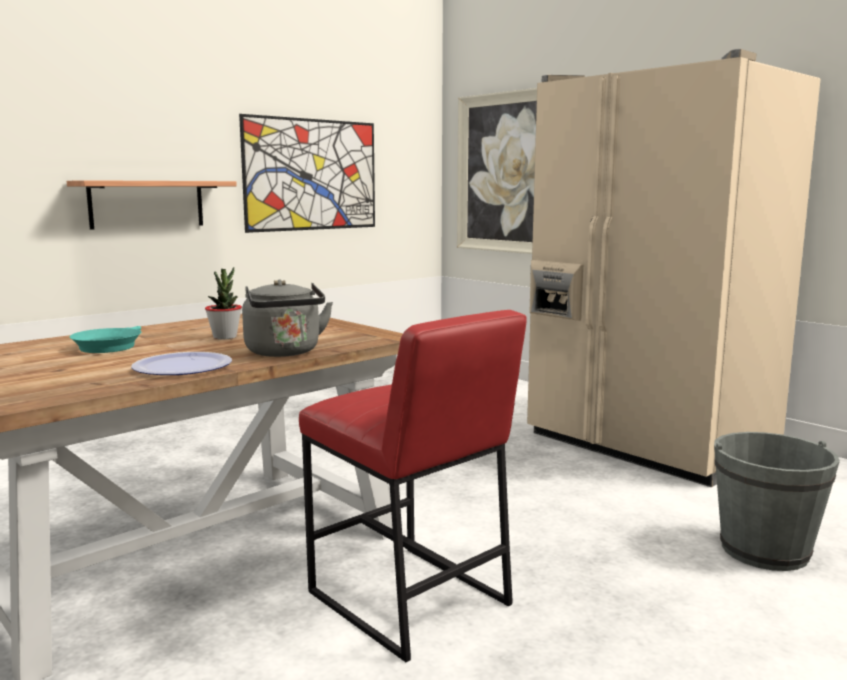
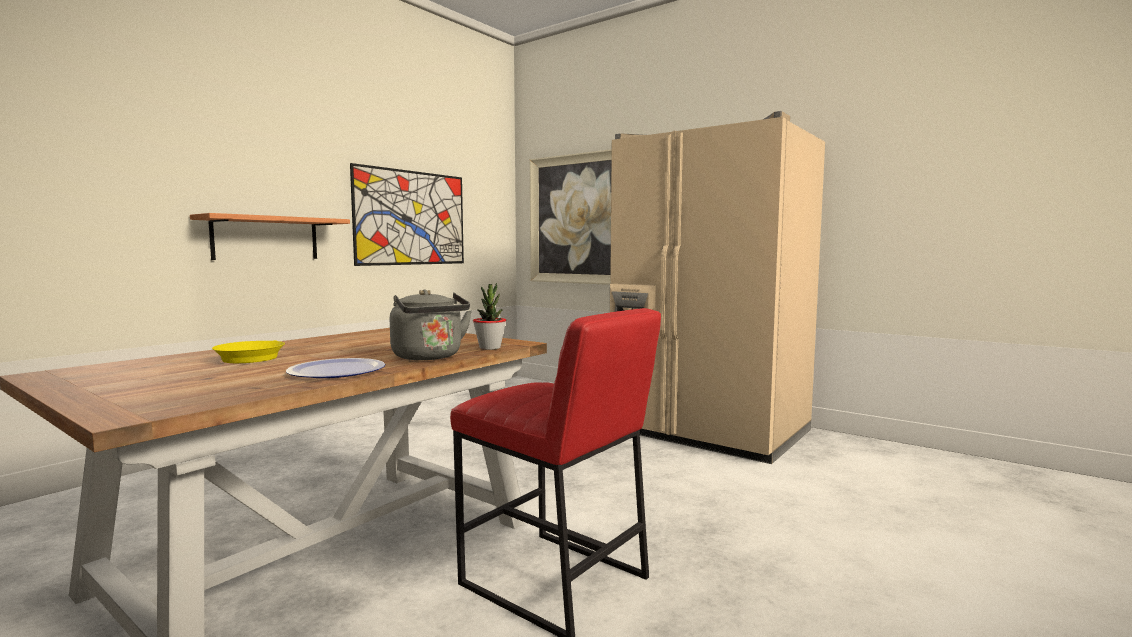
camera: 10 degrees left, 5 degrees down
turquoise frying pan [70,326,141,353] -> yellow frying pan [212,340,285,363]
potted plant [205,267,242,340] -> potted plant moved to [473,283,506,350]
grey bucket [714,432,840,571] -> none

